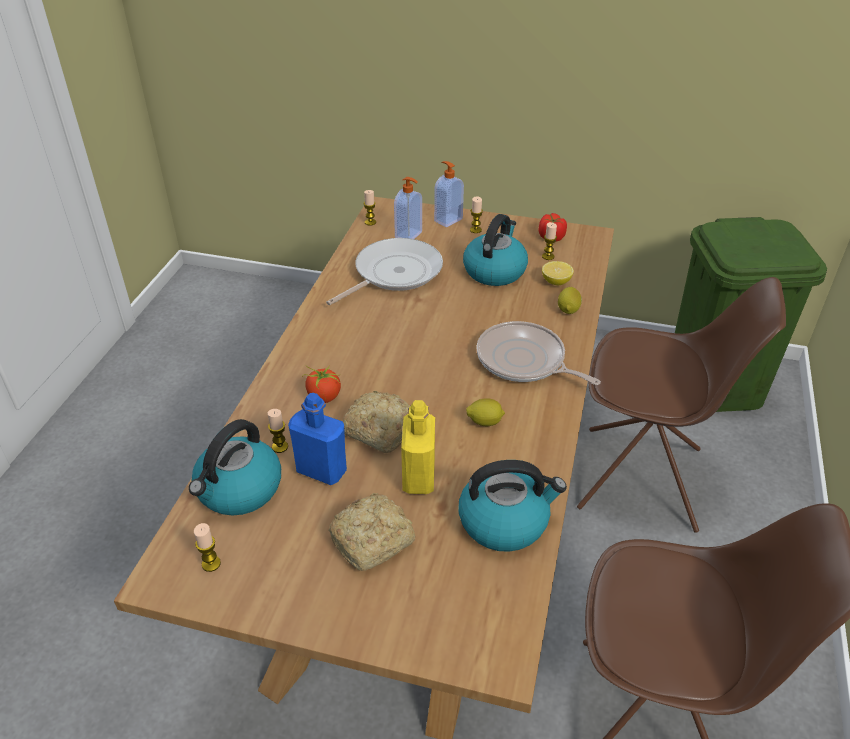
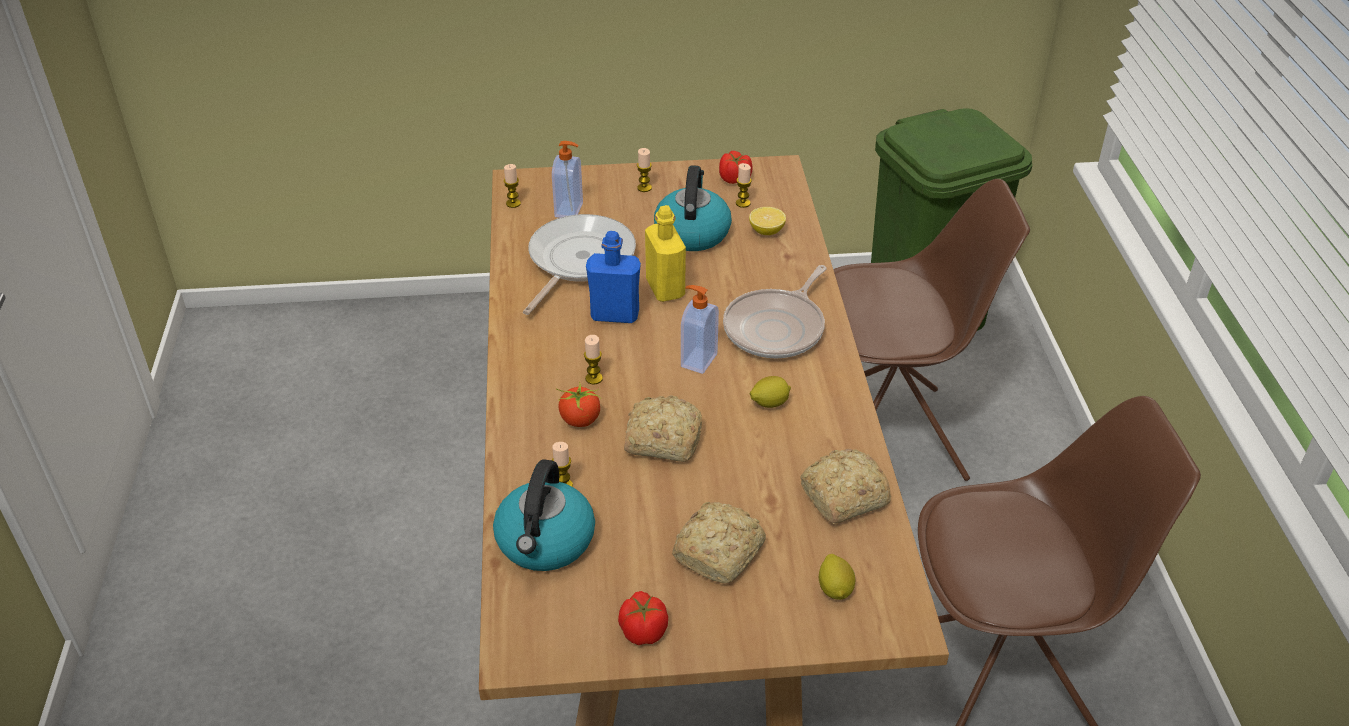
camera: 20 degrees left, 0 degrees up
candle [194,523,221,572] -> candle moved to [584,335,603,385]
blue bottle [288,393,347,485] -> blue bottle moved to [586,231,641,323]
yellow bottle [401,400,435,494] -> yellow bottle moved to [645,205,686,302]
soap dispenser [434,161,464,227] -> soap dispenser moved to [681,285,719,374]
kettle [458,460,567,552] -> bread [800,449,891,524]
frying pan [476,321,601,385] -> frying pan turned 75 degrees counterclockwise [723,265,827,358]
lemon [558,287,582,314] -> lemon moved to [819,554,855,600]
none -> tomato [618,591,668,645]

